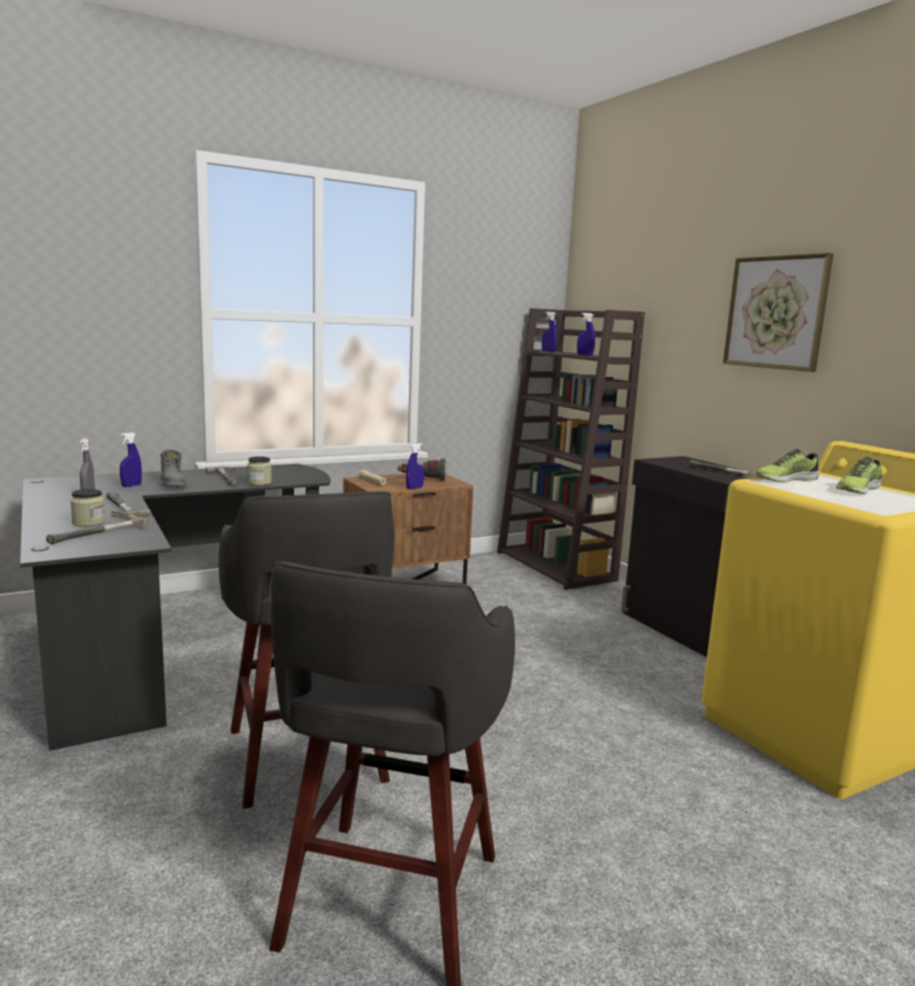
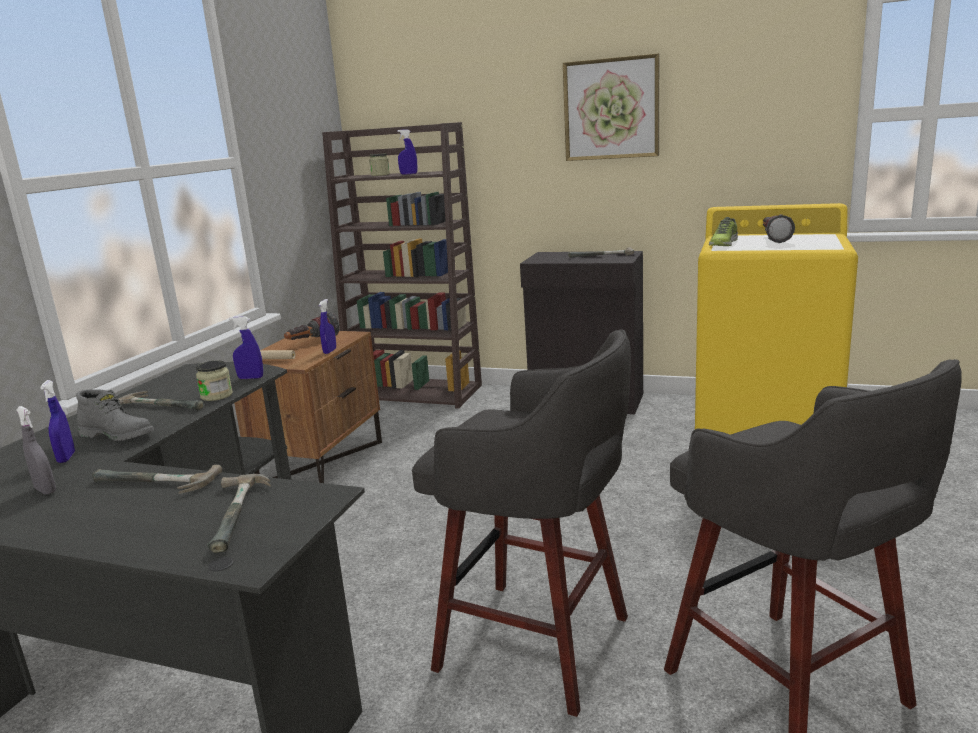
camera: 40 degrees left, 5 degrees up
jar [70,489,105,527] -> jar moved to [369,153,390,176]
blue spray bottle [542,312,557,352] -> blue spray bottle moved to [229,316,263,379]
shoe [836,457,881,494] -> flashlight [763,214,795,243]

